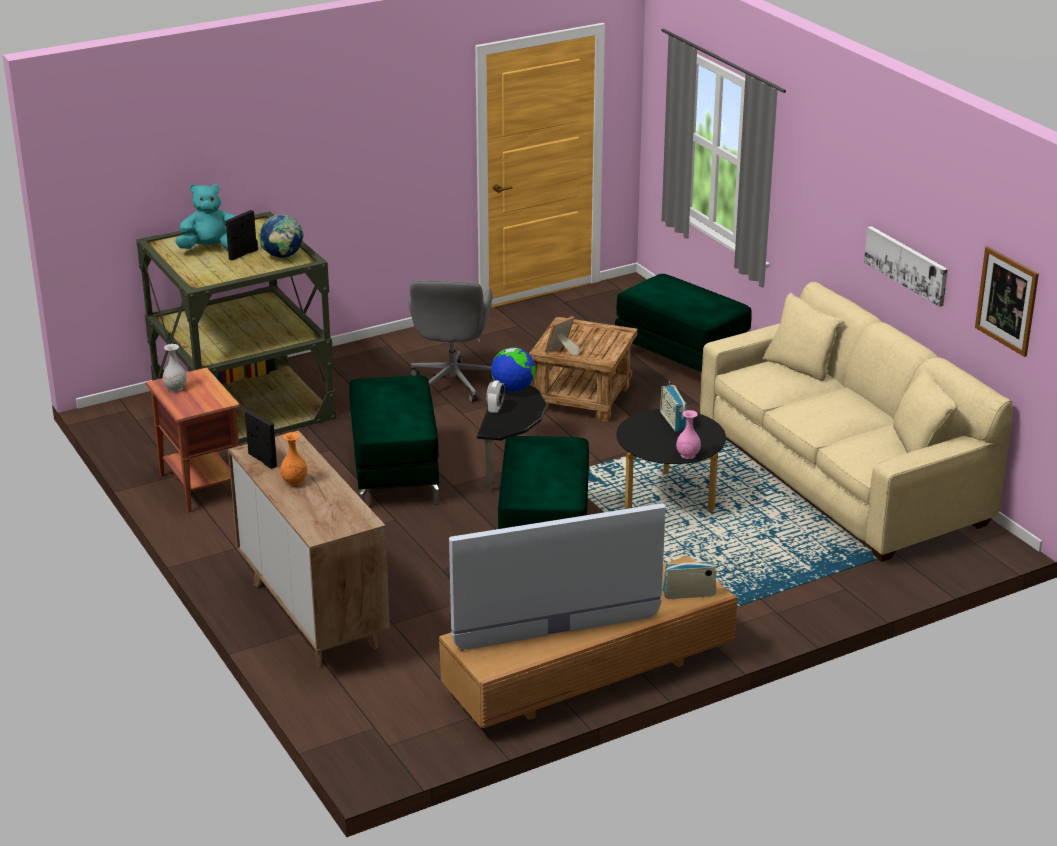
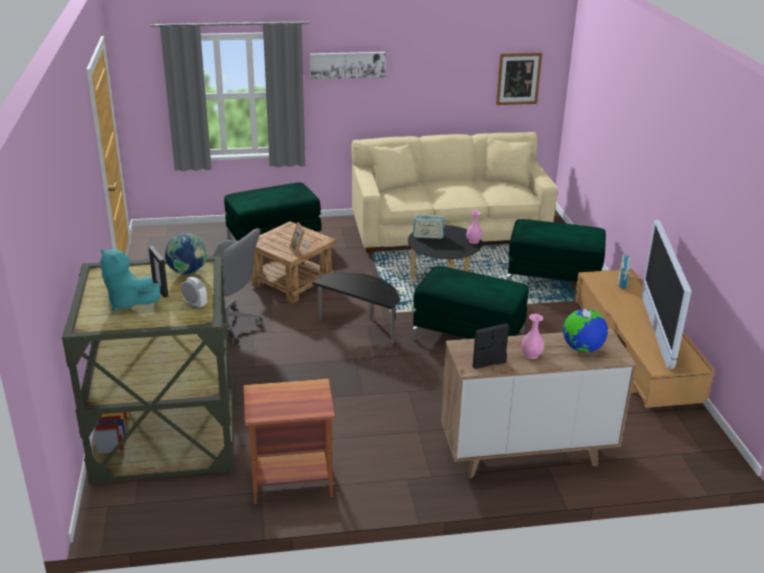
camera: 70 degrees left, 0 degrees up
white vase [163,344,187,392] -> none
turquoise plush toy [175,184,236,249] -> turquoise plush toy turned 60 degrees counterclockwise [100,248,160,311]
orange vase [280,432,307,486] -> pink vase [521,314,544,359]
green ottoman [349,376,439,505] -> green ottoman moved to [507,219,606,282]
alarm clock [486,380,505,413] -> alarm clock moved to [181,277,207,309]
globe [491,348,536,392] -> globe moved to [563,309,608,352]
picture [864,226,948,307] -> picture moved to [310,52,386,79]

